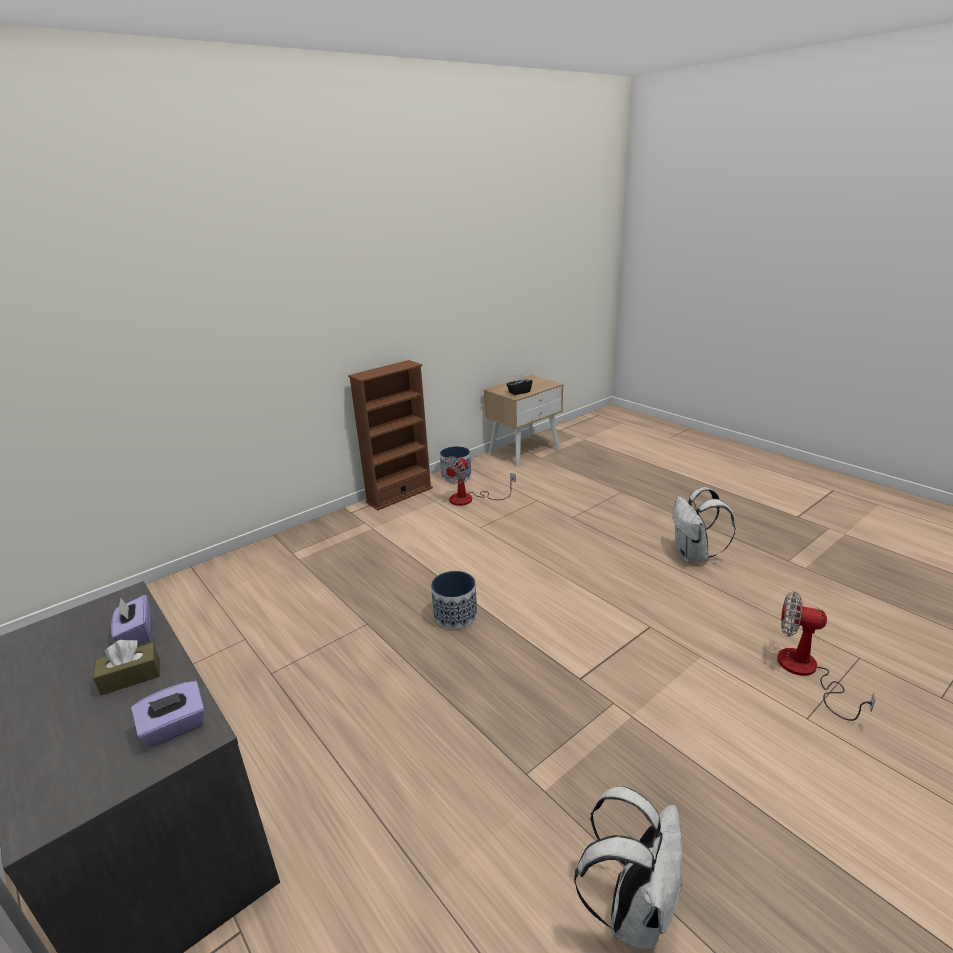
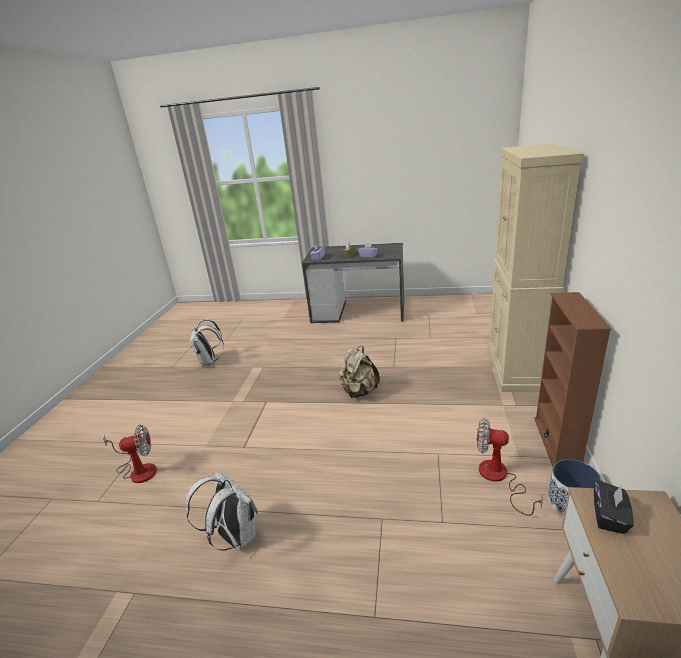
camera: 140 degrees right, 0 degrees up
planter [431,571,477,629] -> beige backpack [338,346,380,398]
fan [441,456,516,506] -> fan turned 60 degrees counterclockwise [477,418,543,516]
none -> beige cabinet [488,144,584,392]

